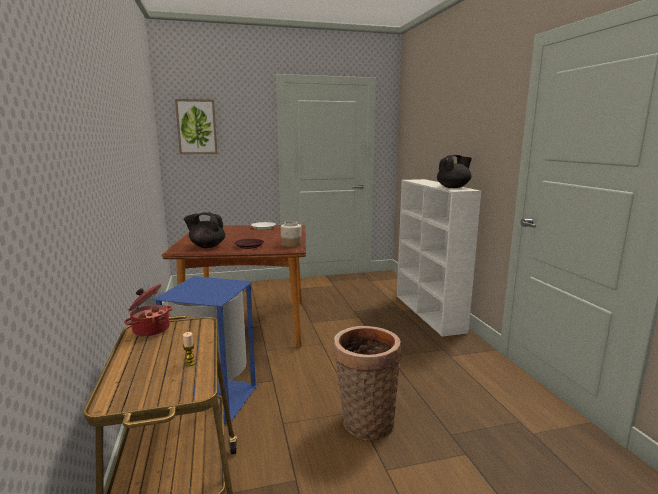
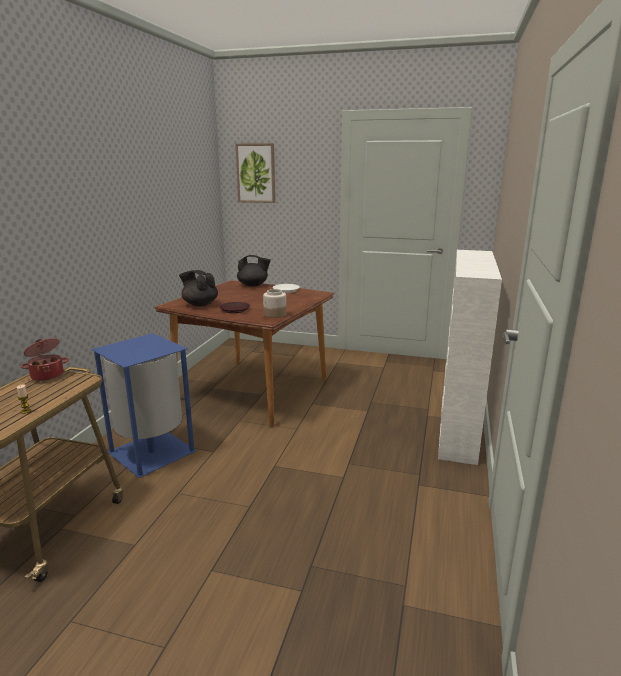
camera: 30 degrees right, 5 degrees up
basket [334,326,401,440] -> none
black teapot [437,155,472,188] -> black teapot moved to [237,255,271,287]

